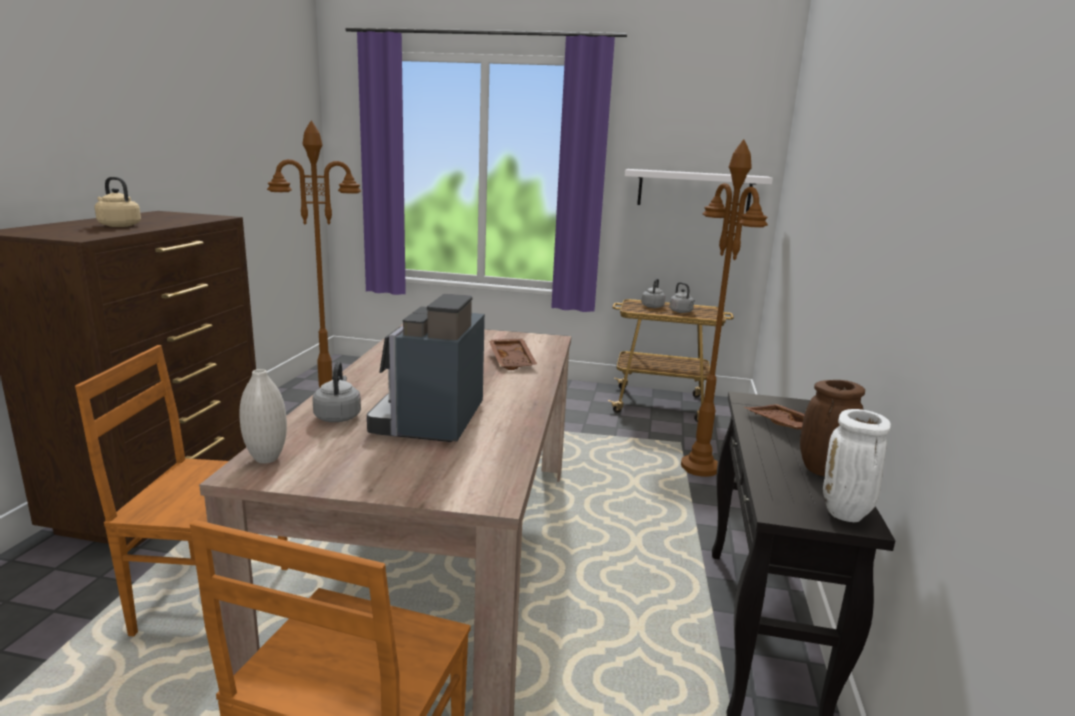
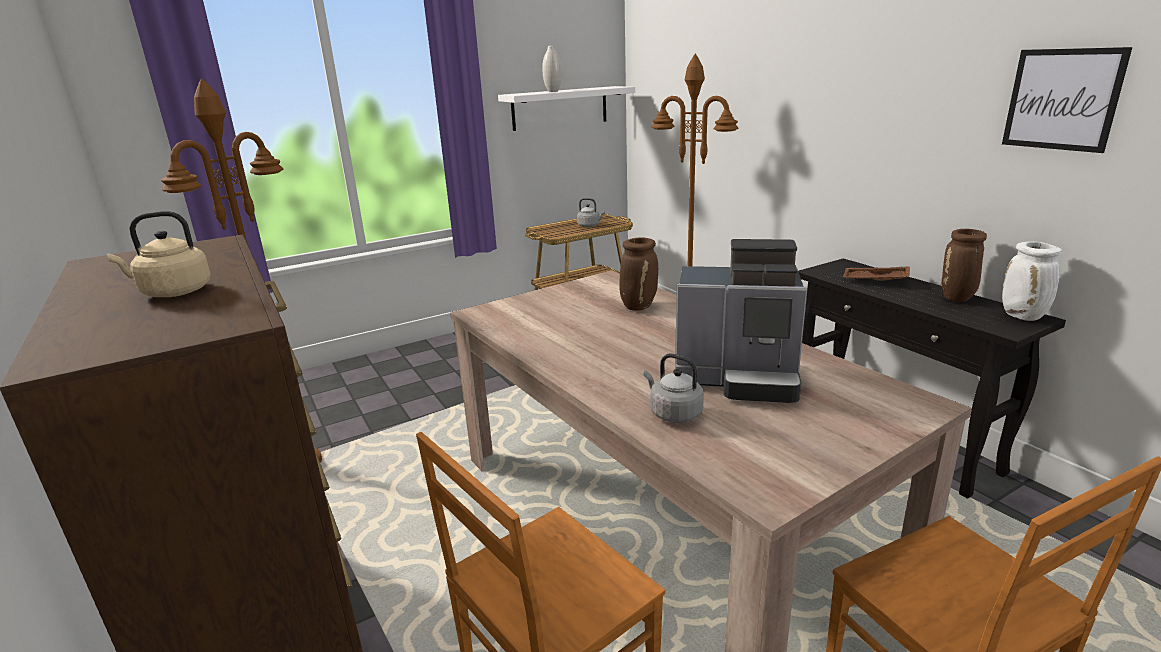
camera: 40 degrees left, 5 degrees up
white vase [239,369,287,463] -> white vase moved to [542,46,562,92]
coffee machine [367,294,485,442] -> coffee machine turned 45 degrees counterclockwise [675,239,807,403]
brown tray [489,339,537,370] -> brown vase [619,237,658,311]
grey kettle [642,278,665,308] -> none
none -> picture [1002,47,1132,153]

